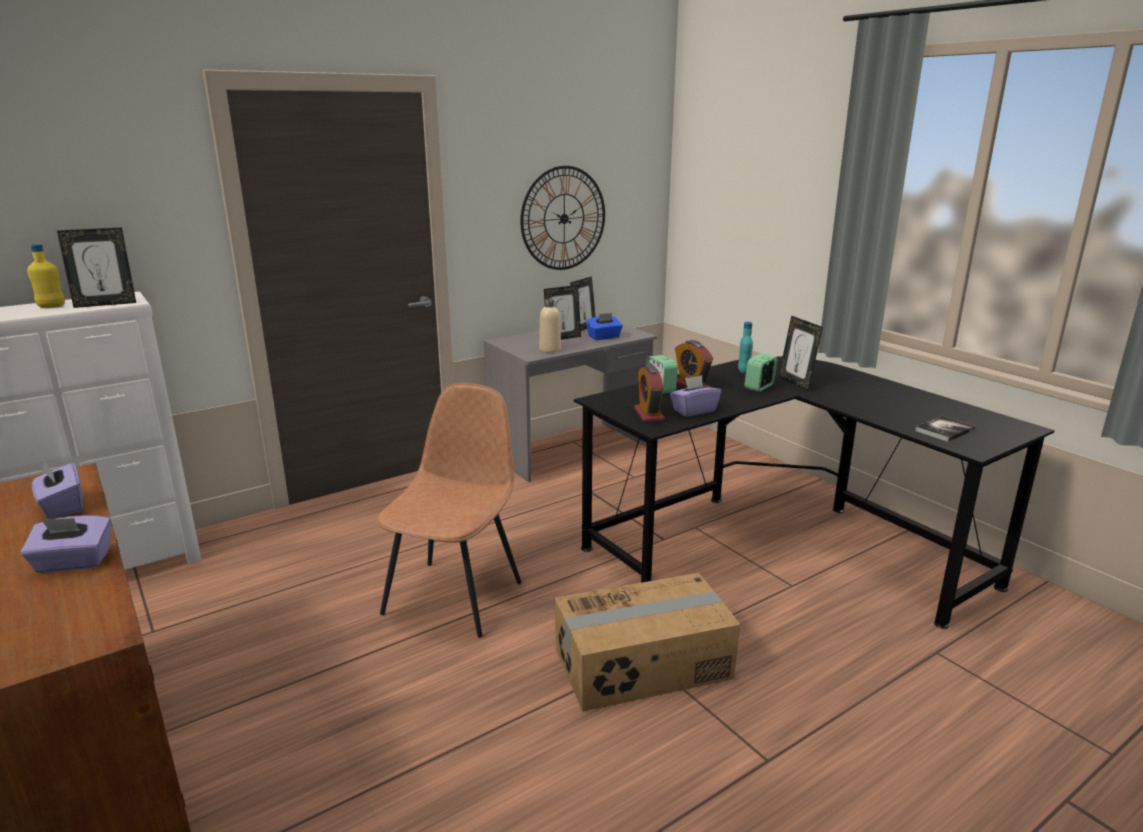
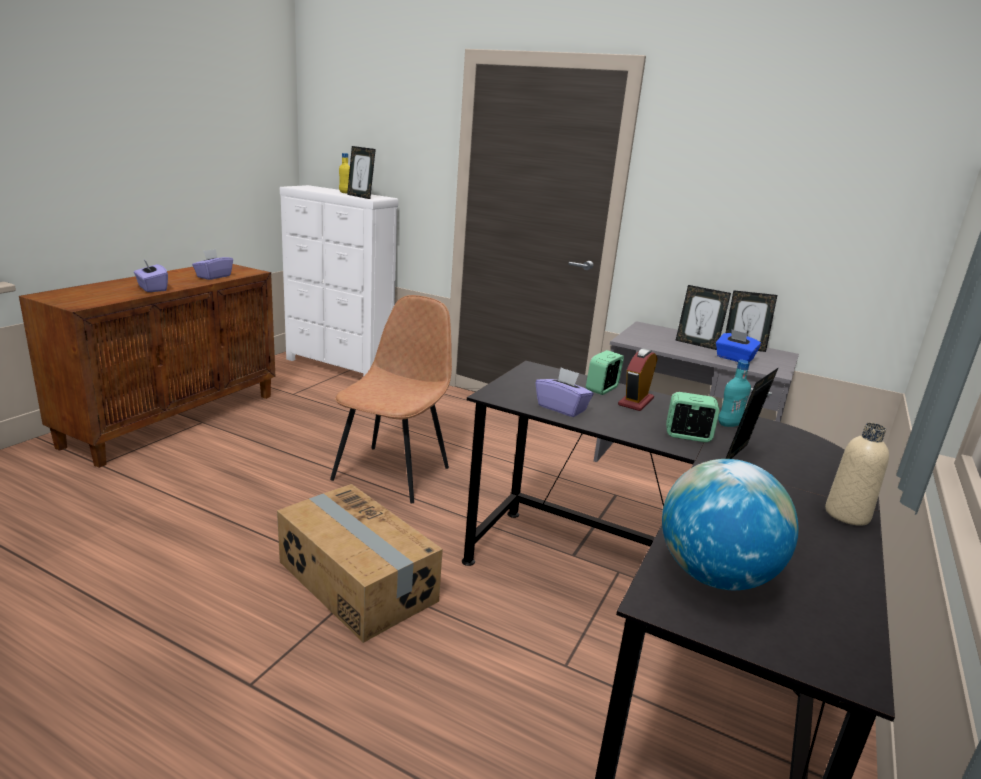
camera: 60 degrees right, 0 degrees up
brown chair [377,383,522,638] -> brown chair turned 60 degrees counterclockwise [330,295,452,503]
wall clock [520,166,605,270] -> none
beige bottle [539,299,561,353] -> beige bottle moved to [825,423,889,526]
alarm clock [634,365,665,422] -> none
book [915,416,976,442] -> globe [662,459,798,590]

